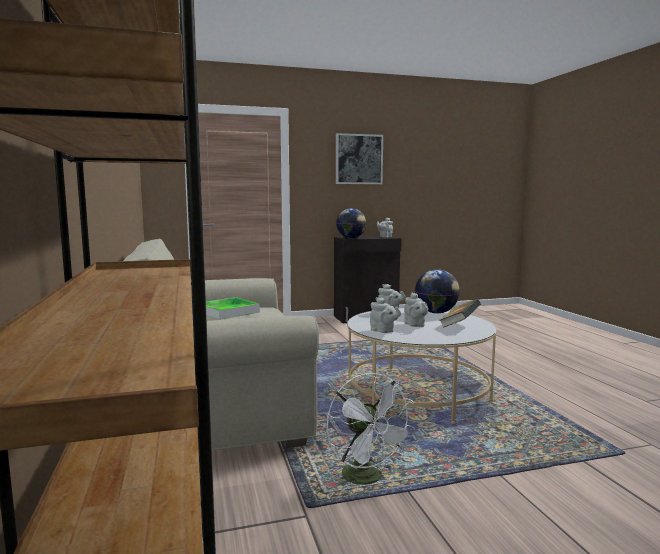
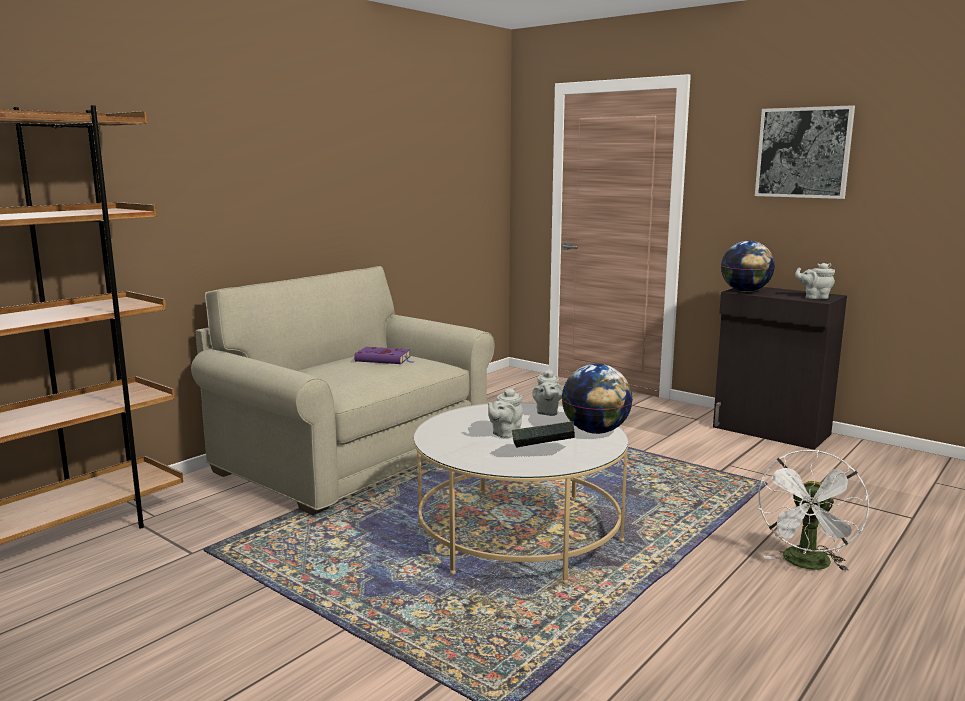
camera: 55 degrees right, 5 degrees up
tray [206,297,260,320] -> purple book [354,347,413,364]
white fan [327,373,416,491] -> white fan moved to [758,450,869,571]
grey teapot [370,297,401,333] -> none

